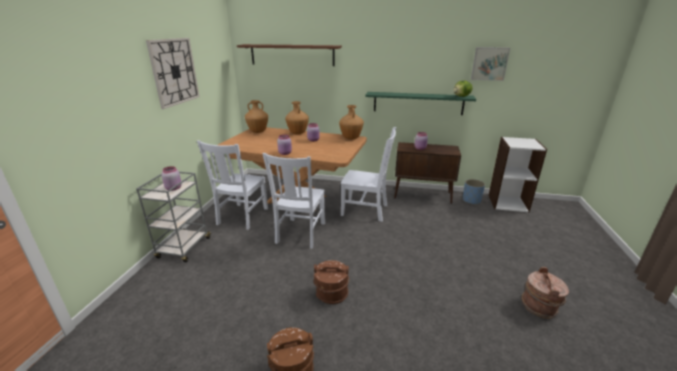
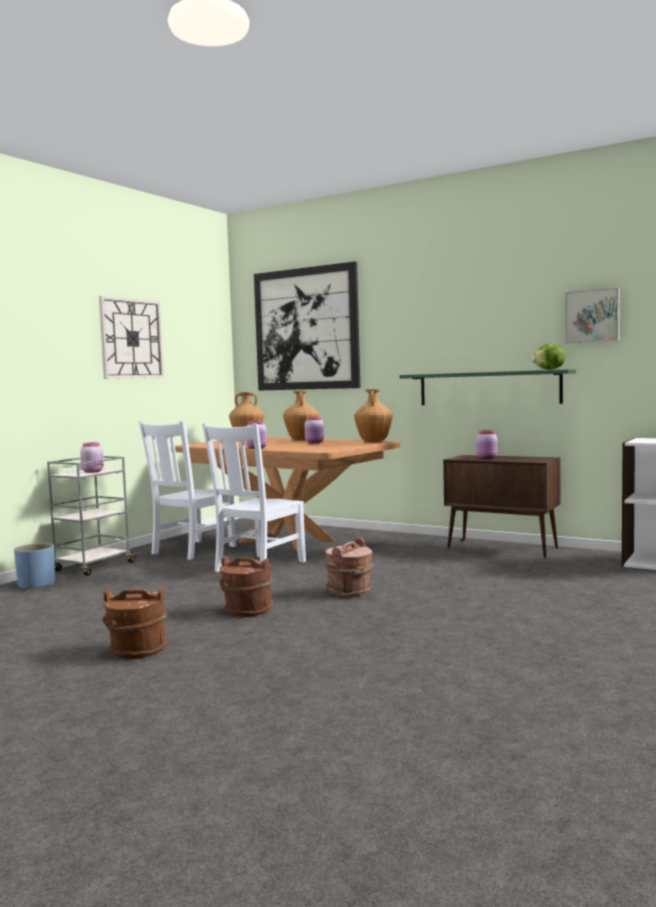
camera: 20 degrees right, 20 degrees down
brown shelf [237,44,342,66] -> picture [254,261,360,391]
white chair [341,127,396,222] -> none
blue planter [463,179,485,205] -> blue planter moved to [14,543,55,590]
brown bucket [521,267,569,319] -> brown bucket moved to [325,538,373,597]

